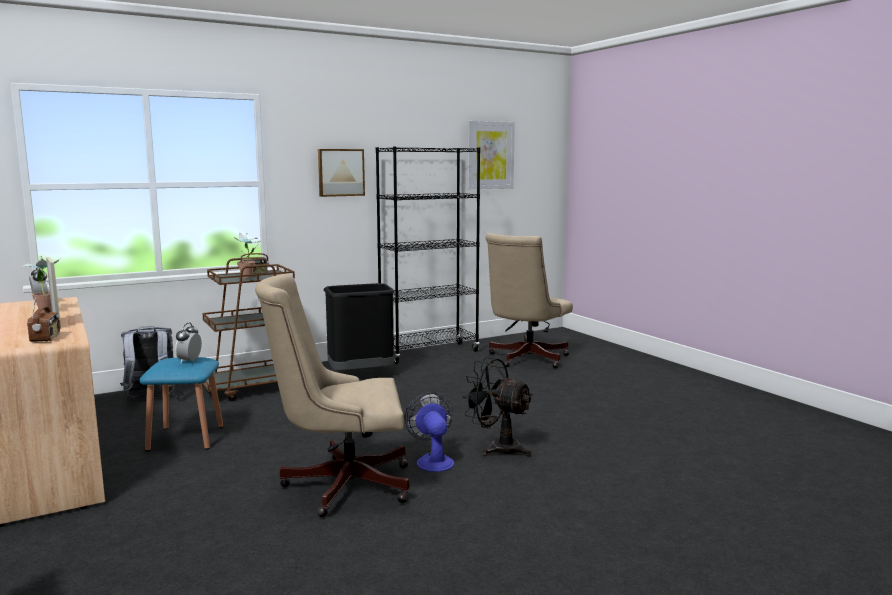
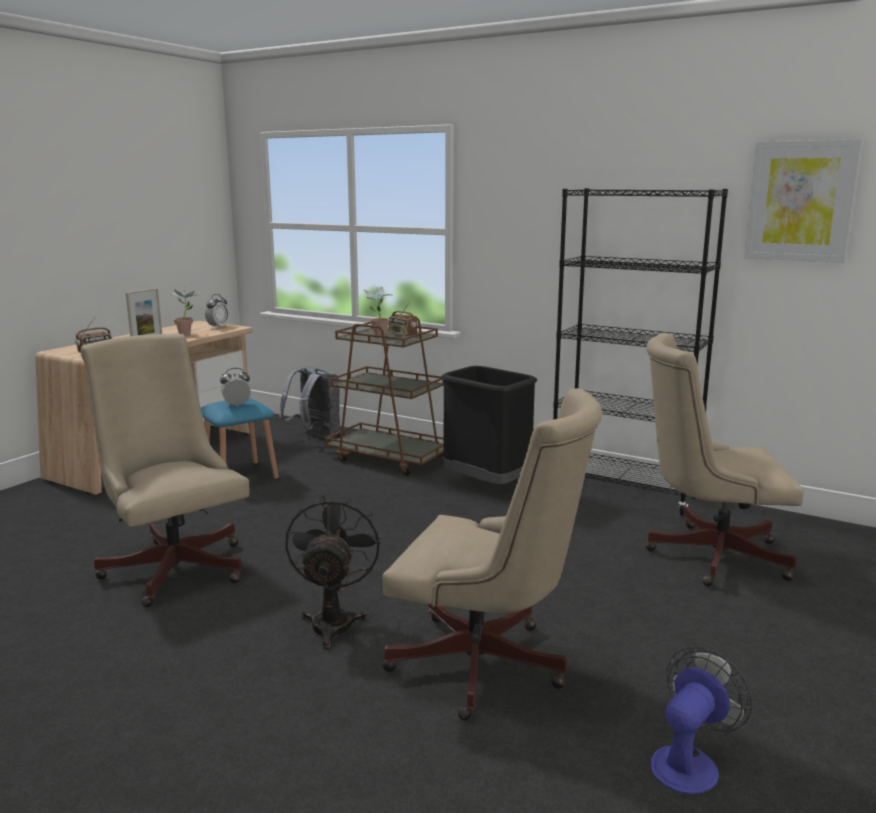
camera: 60 degrees right, 5 degrees up
picture [318,149,365,197] -> none
fan [405,392,454,472] -> fan moved to [650,646,752,795]
none -> beige office chair [382,388,602,720]

